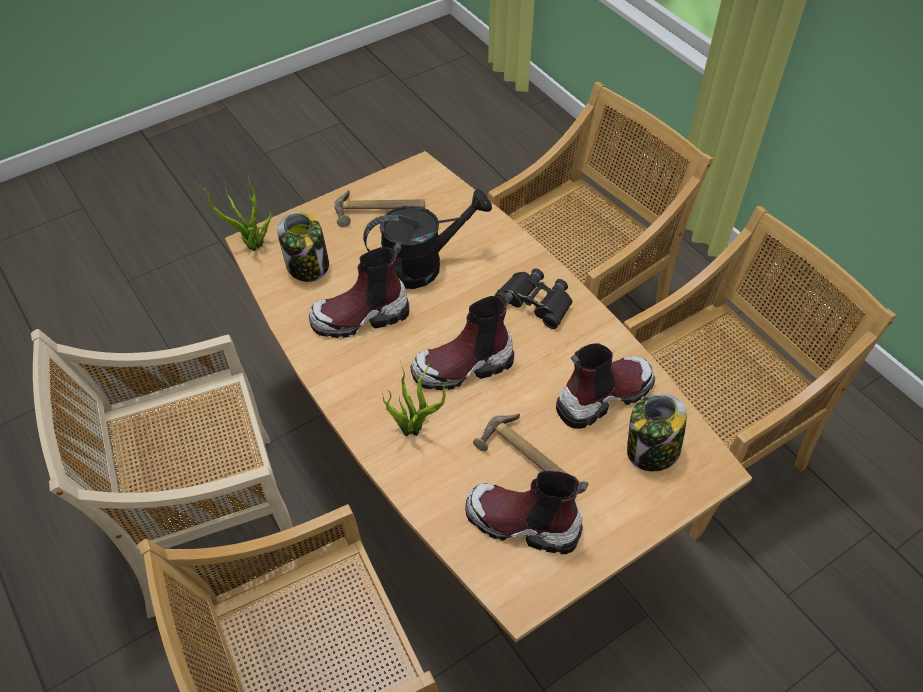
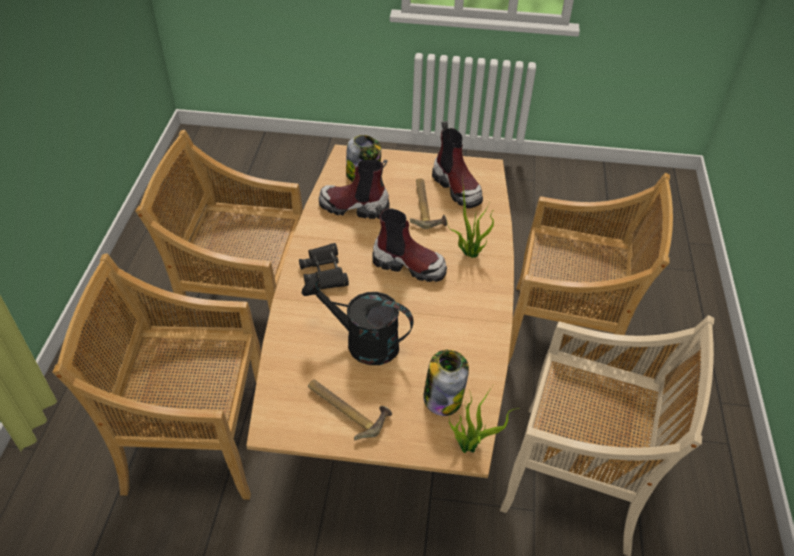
camera: 140 degrees left, 5 degrees down
boot [309,243,409,338] -> none

